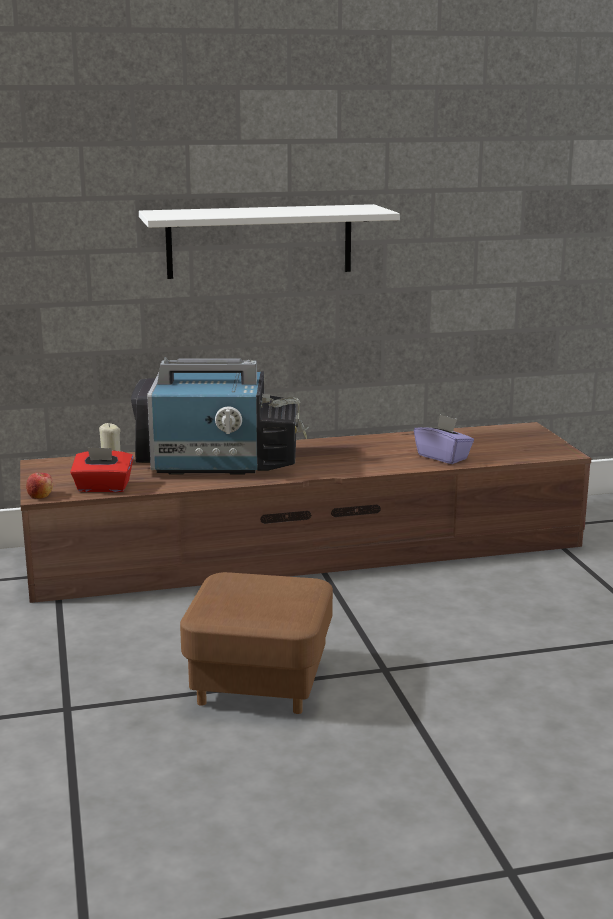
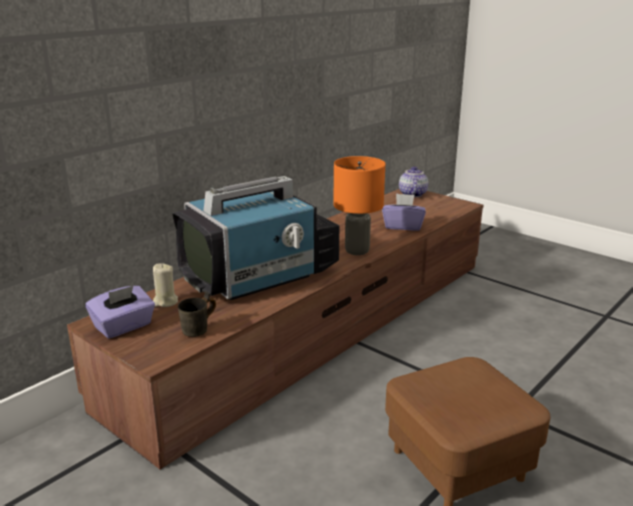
camera: 35 degrees left, 5 degrees up
apple [26,473,53,499] -> none
red tissue box [70,447,133,492] -> grey mug [178,292,216,337]
white shelf [139,204,400,279] -> none
none -> purple tissue box [85,286,155,339]
none -> orange table lamp [333,156,386,255]
none -> teapot [399,166,428,197]

